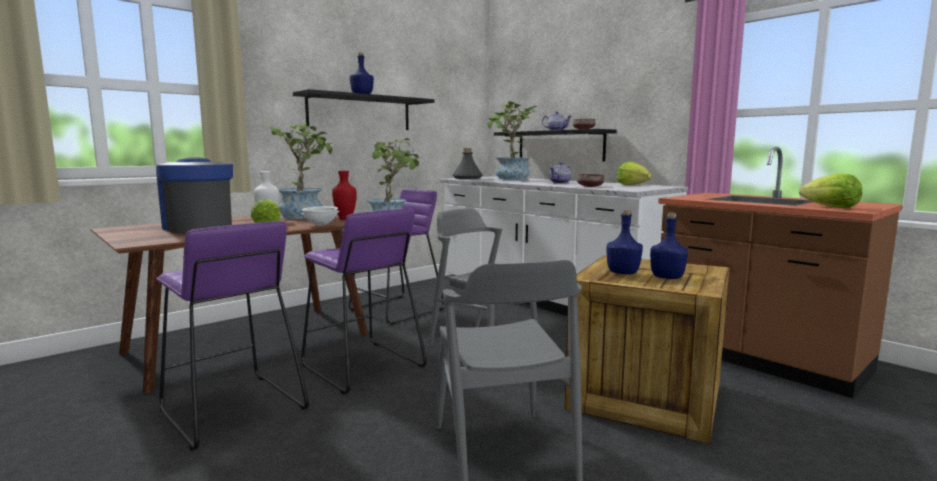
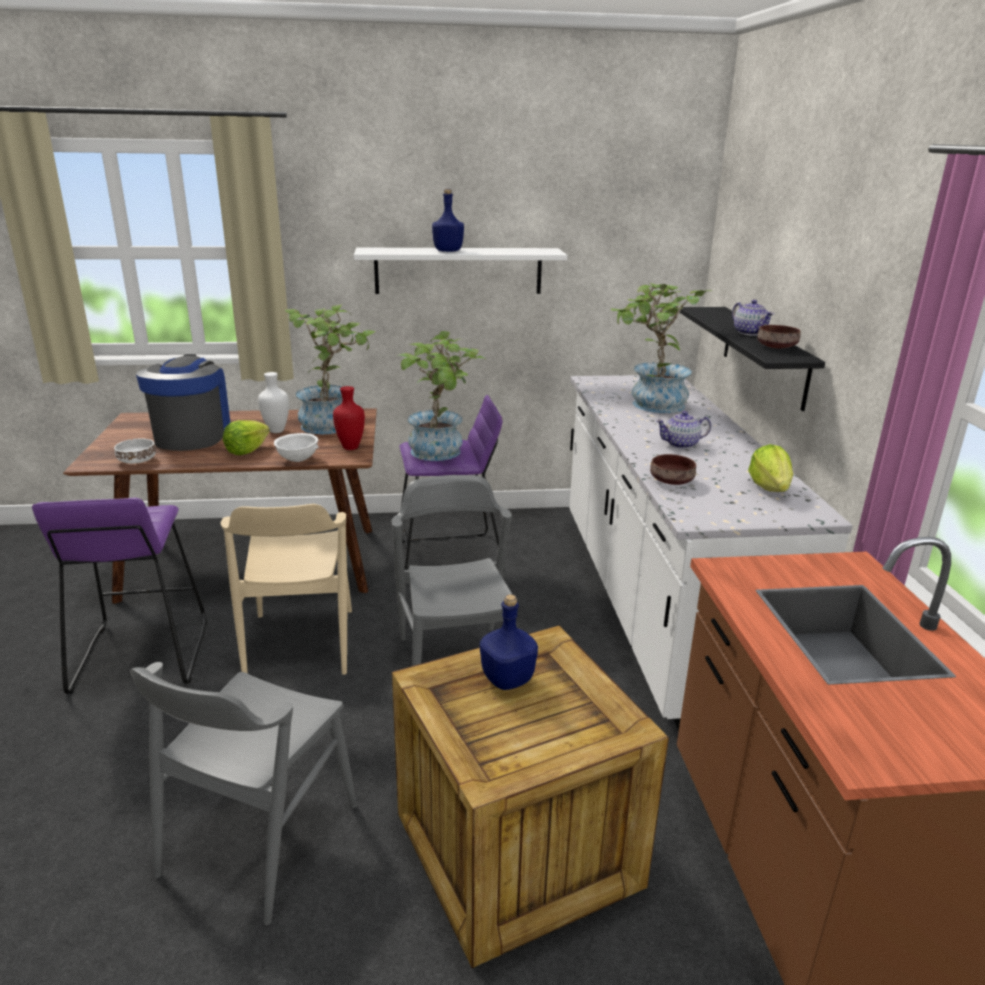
camera: 35 degrees right, 15 degrees up
black shelf [293,89,435,130] -> white shelf [354,248,567,294]
purple stool [301,209,427,394] -> beige chair [221,504,352,675]
grey bottle [453,148,482,179] -> none
blue bottle [650,212,688,279] -> none
lettuce [799,174,862,208] -> none
none -> white bowl [114,438,156,464]

